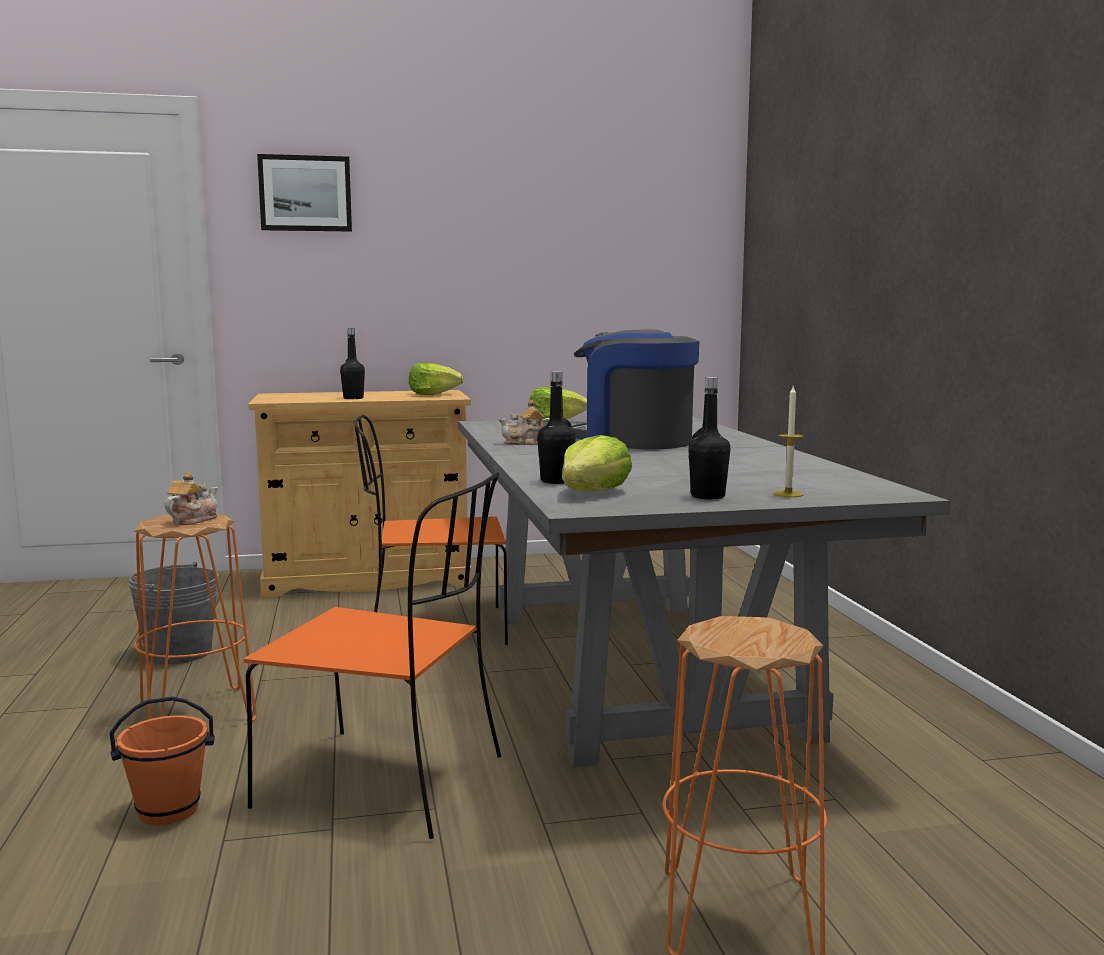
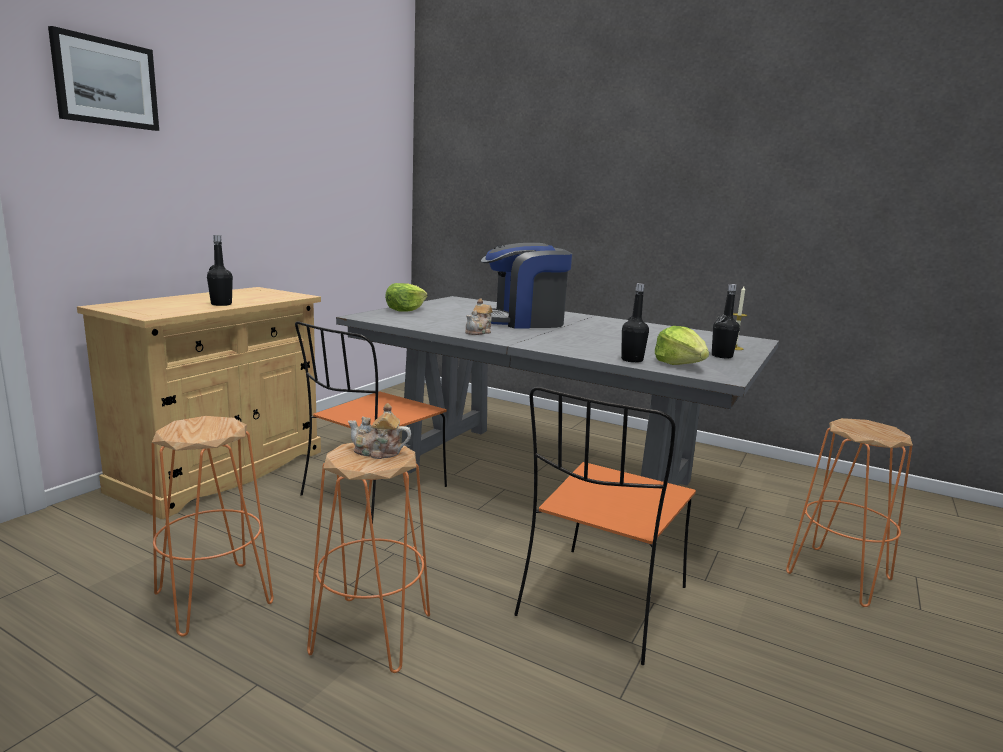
camera: 50 degrees left, 5 degrees up
orange bucket [109,696,215,825] -> none
grey bucket [128,562,219,664] -> orange stool [152,416,273,637]
teapot [164,472,218,525] -> teapot turned 60 degrees counterclockwise [348,403,411,459]
orange chair [244,472,501,839] -> orange chair turned 150 degrees clockwise [514,387,696,665]
lettuce [409,363,463,395] -> none

